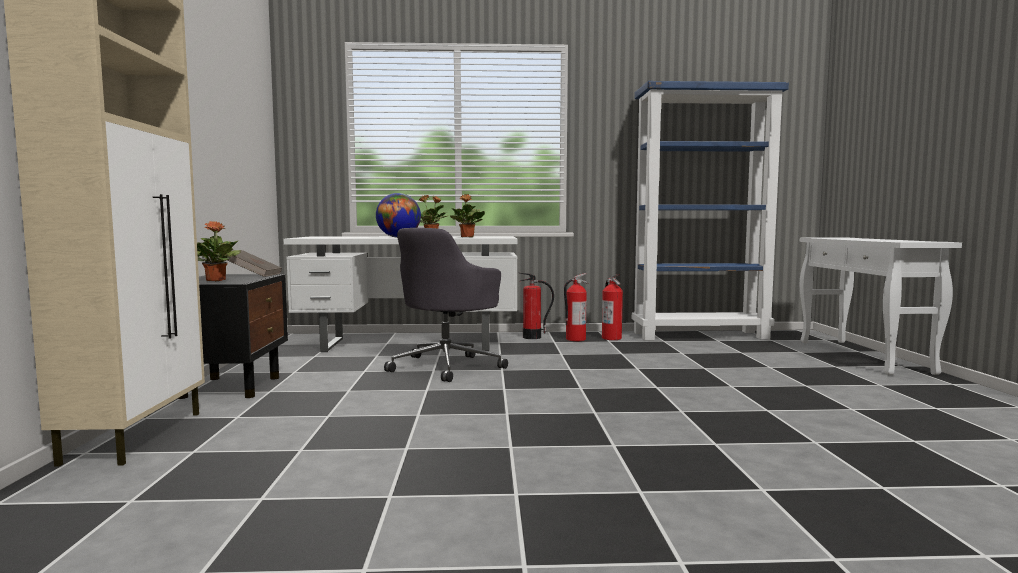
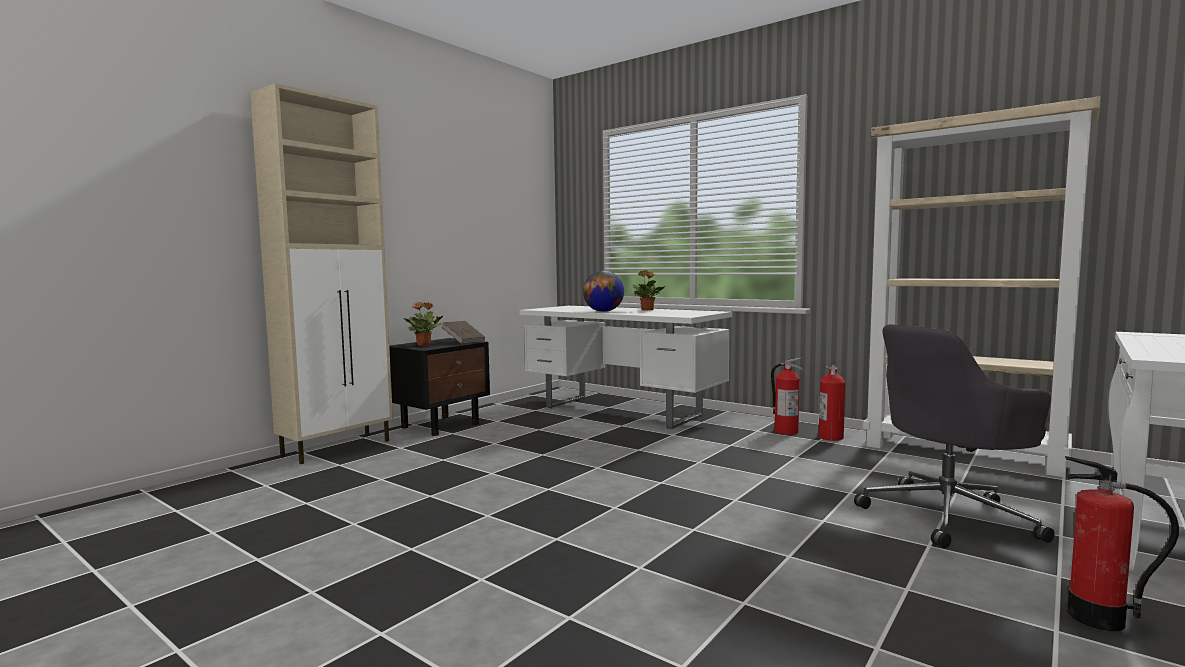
camera: 40 degrees right, 0 degrees up
grey office chair [384,228,508,382] -> grey office chair moved to [854,325,1054,548]
potted plant [450,194,485,237] -> none
fire extinguisher [520,273,554,339] -> fire extinguisher moved to [1065,456,1179,631]
blue bookcase [632,81,789,340] -> beige bookcase [863,96,1101,478]

